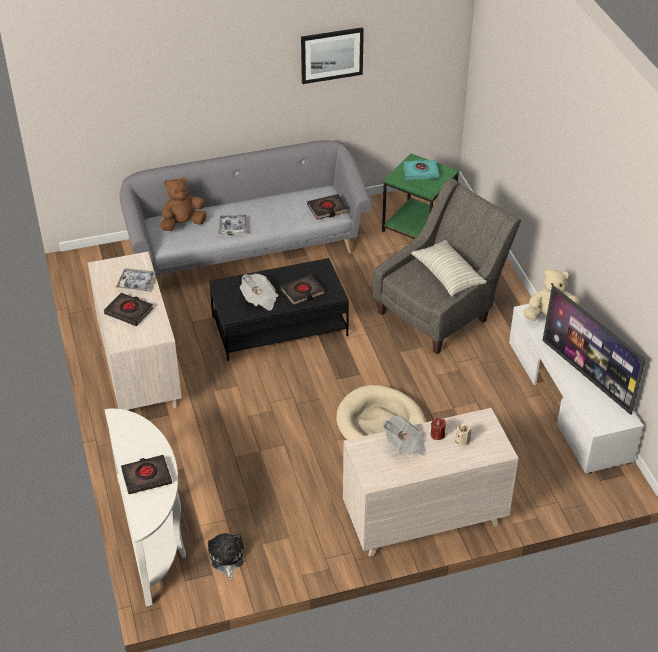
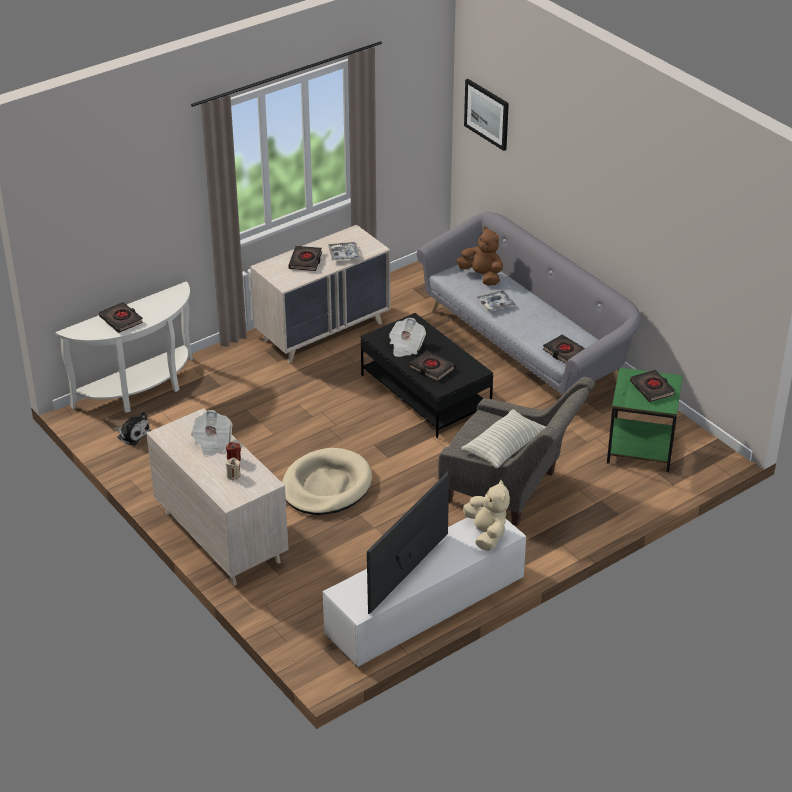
camera: 70 degrees right, 5 degrees down
plush toy [208,533,244,579] -> plush toy turned 60 degrees clockwise [114,412,151,446]
picture [301,27,364,84] -> picture moved to [464,79,509,151]
turquoise book [403,159,439,180] -> black book [630,370,675,402]

